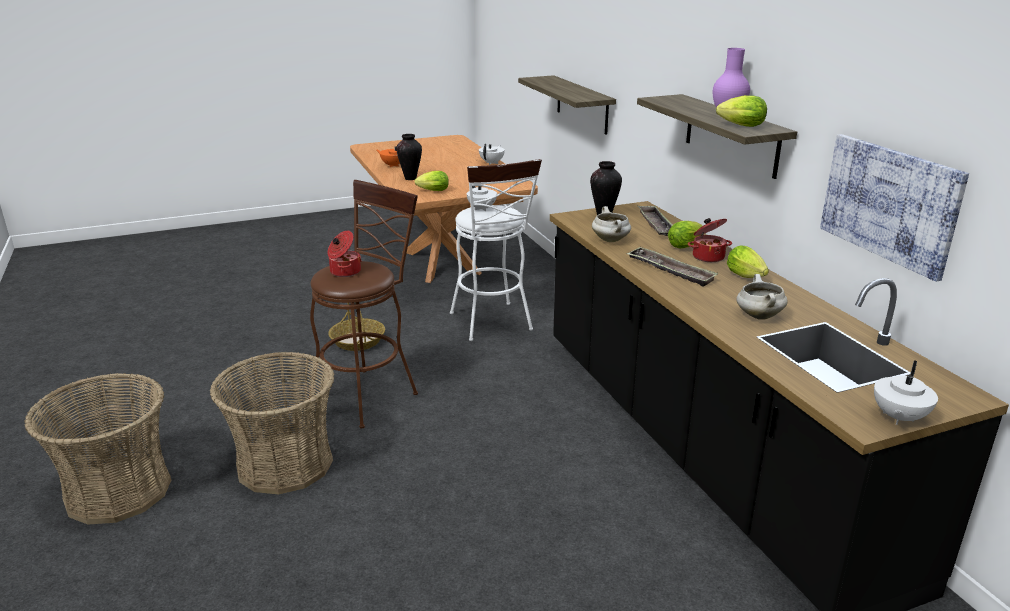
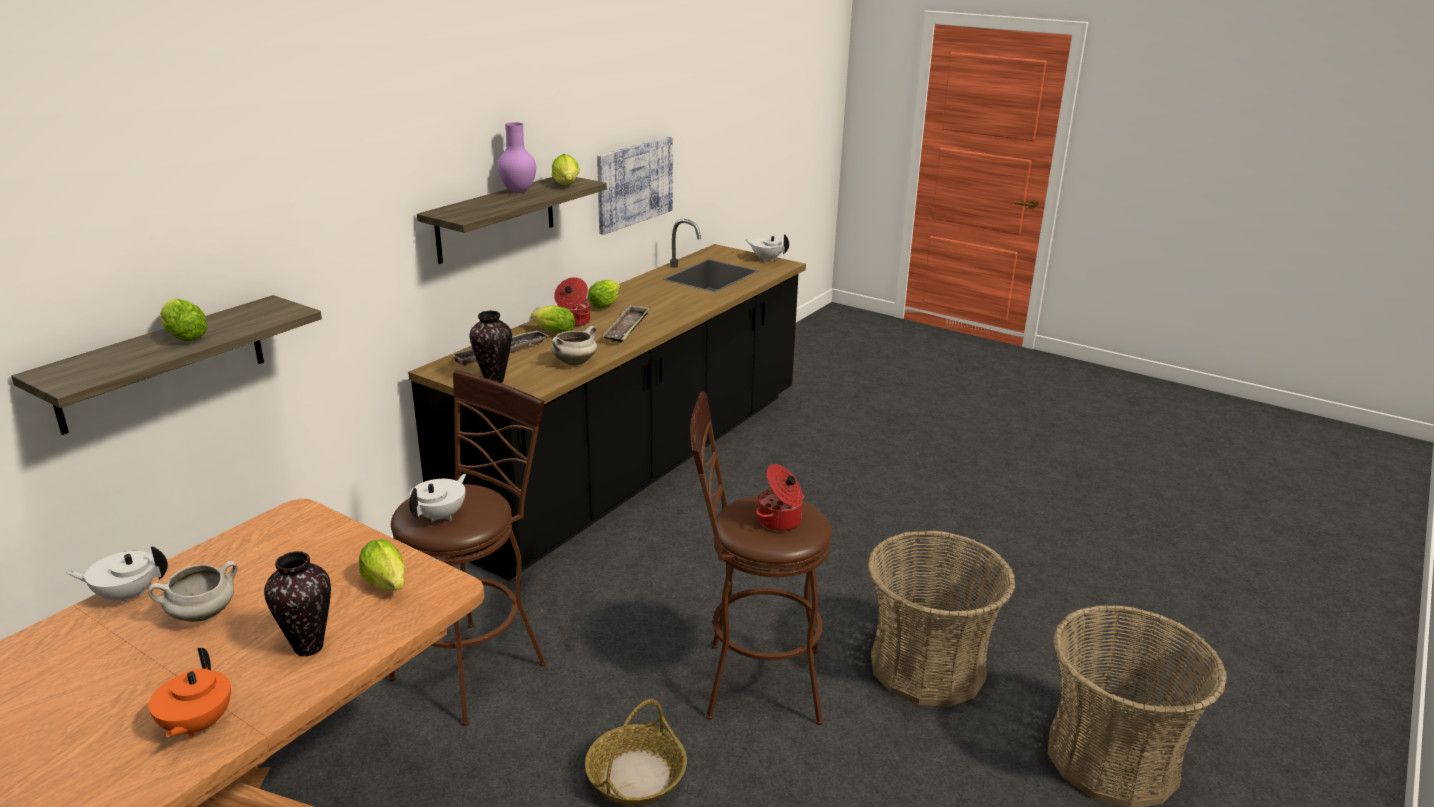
camera: 125 degrees left, 0 degrees up
white stool [450,159,542,341] -> brown stool [388,370,546,726]
white cooking pot [736,274,788,320] -> white cooking pot moved to [148,561,238,622]
white teapot [874,360,938,425] -> white teapot turned 150 degrees counterclockwise [745,234,789,262]
none -> lettuce [160,299,208,342]

